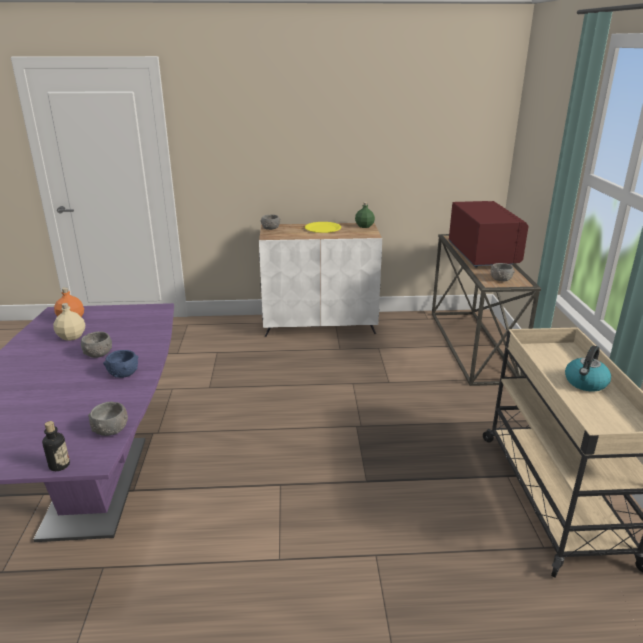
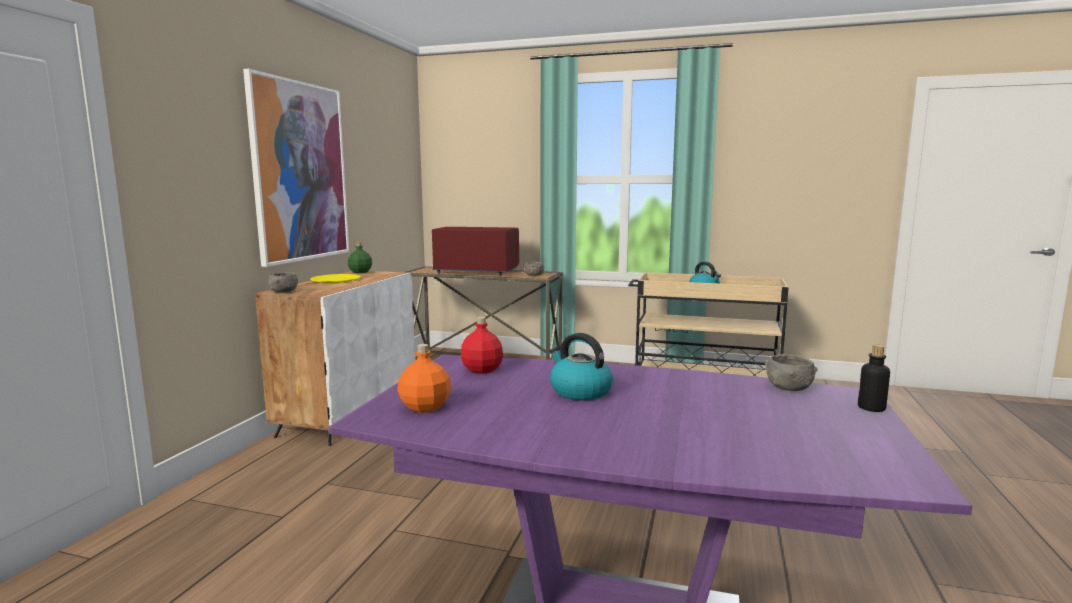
camera: 70 degrees left, 15 degrees down
beige bottle [53,303,85,341] -> none
grey bowl [81,332,112,358] -> kettle [550,333,613,400]
blue bowl [103,350,139,378] -> none
none -> picture [243,69,349,267]
none -> red bottle [461,317,503,374]

